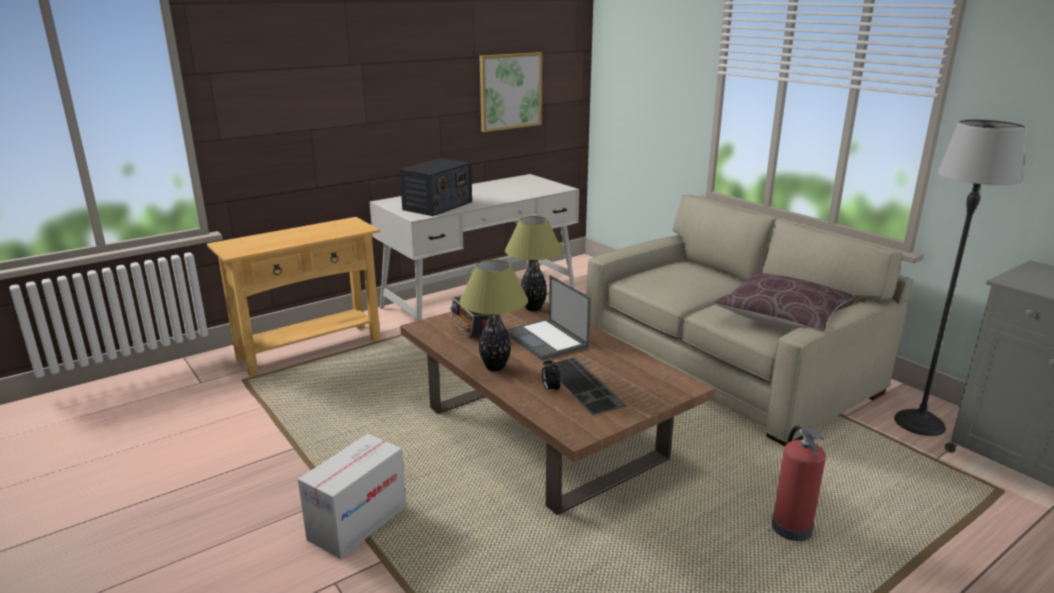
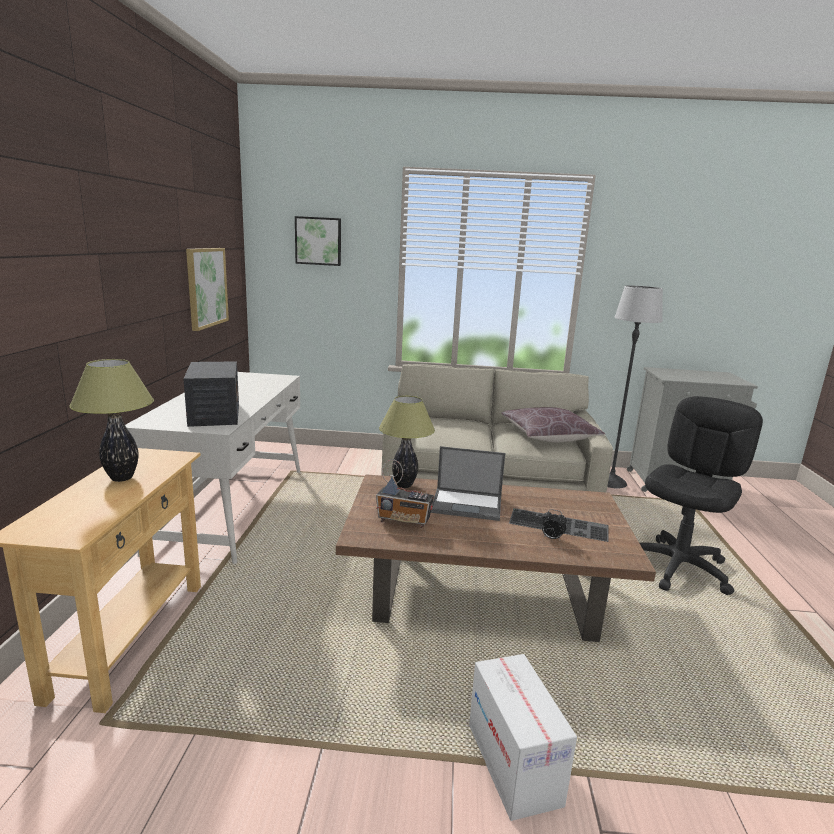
camera: 50 degrees left, 5 degrees down
table lamp [459,259,528,371] -> table lamp moved to [69,359,154,482]
fire extinguisher [772,426,826,541] -> black office chair [640,396,763,595]
none -> picture [295,216,341,266]

